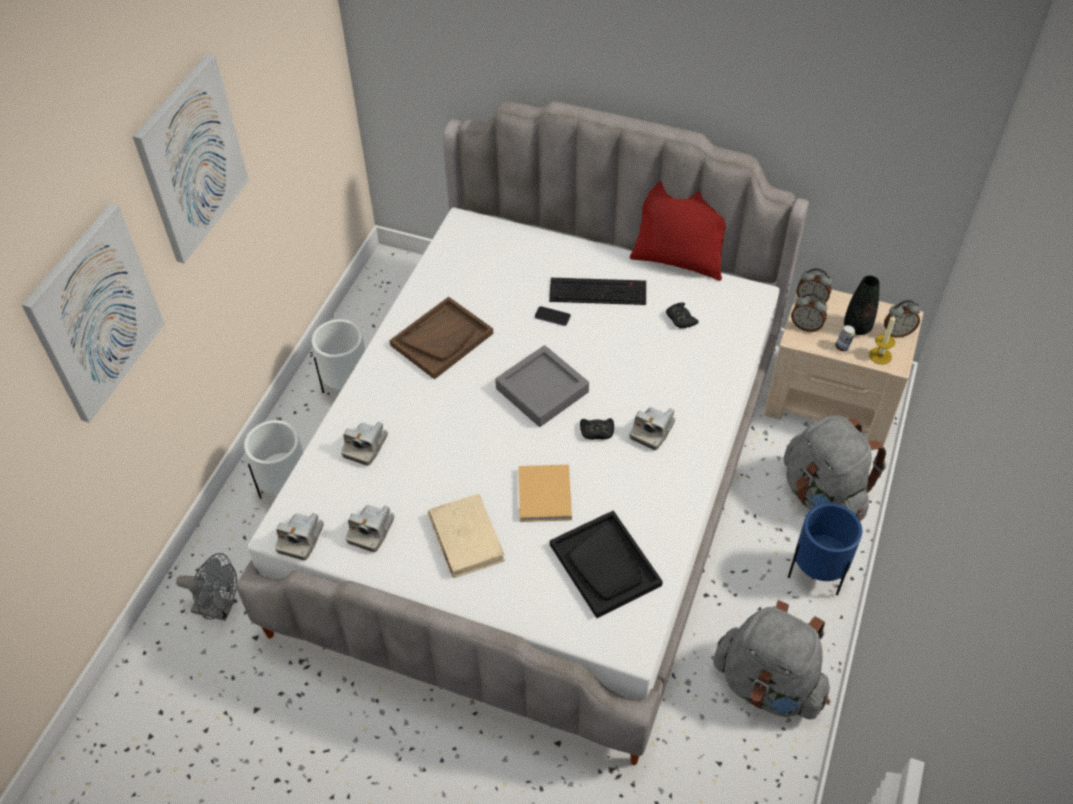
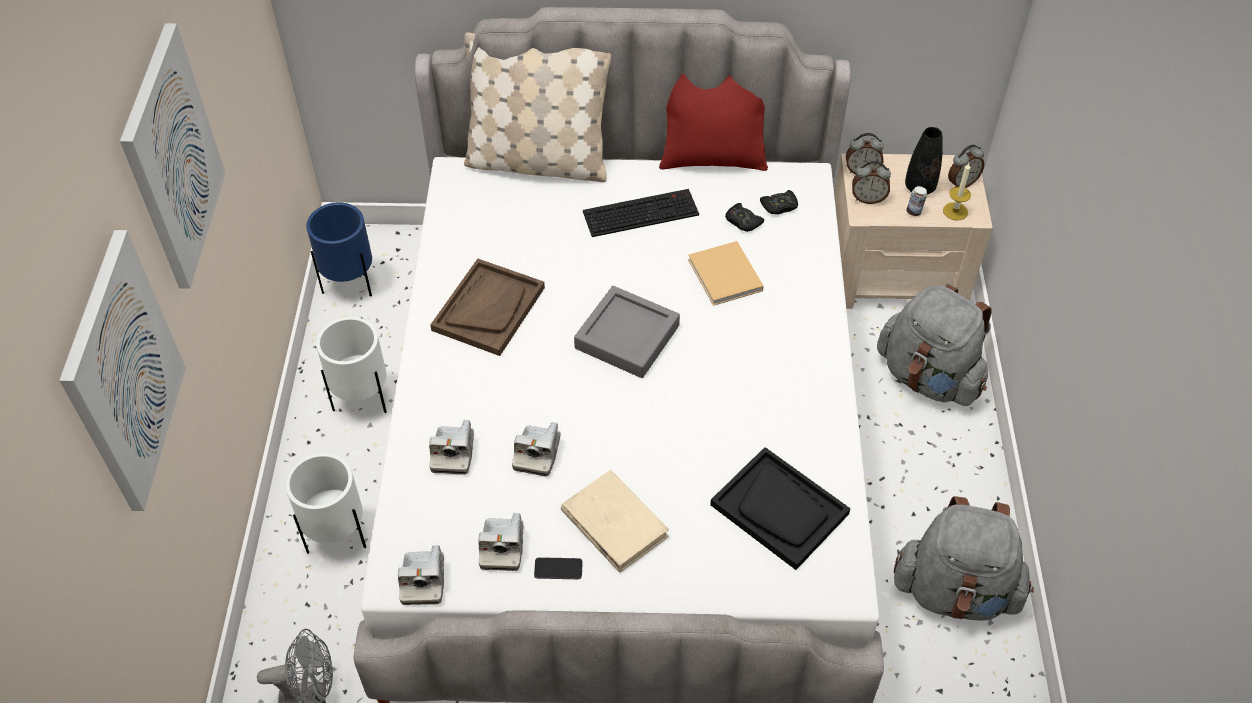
camera: 20 degrees left, 0 degrees up
beige book [518,465,572,522] -> beige book moved to [688,241,764,306]
phone [535,306,571,326] -> phone moved to [534,557,583,579]
black game controller [580,418,614,440] -> black game controller moved to [760,190,798,214]
camera [630,407,676,450] -> camera moved to [512,422,561,476]
blue planter [788,503,862,595] -> blue planter moved to [306,202,372,297]
none -> beige pillow [464,32,611,182]

